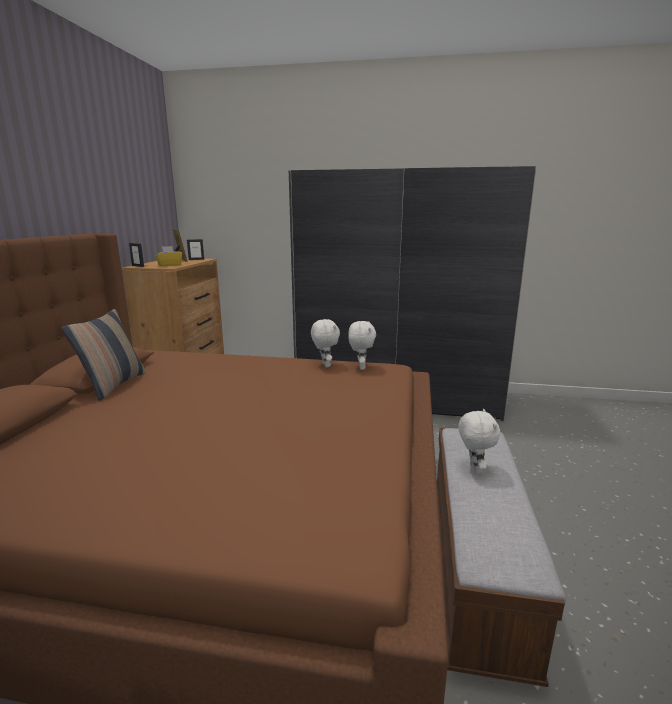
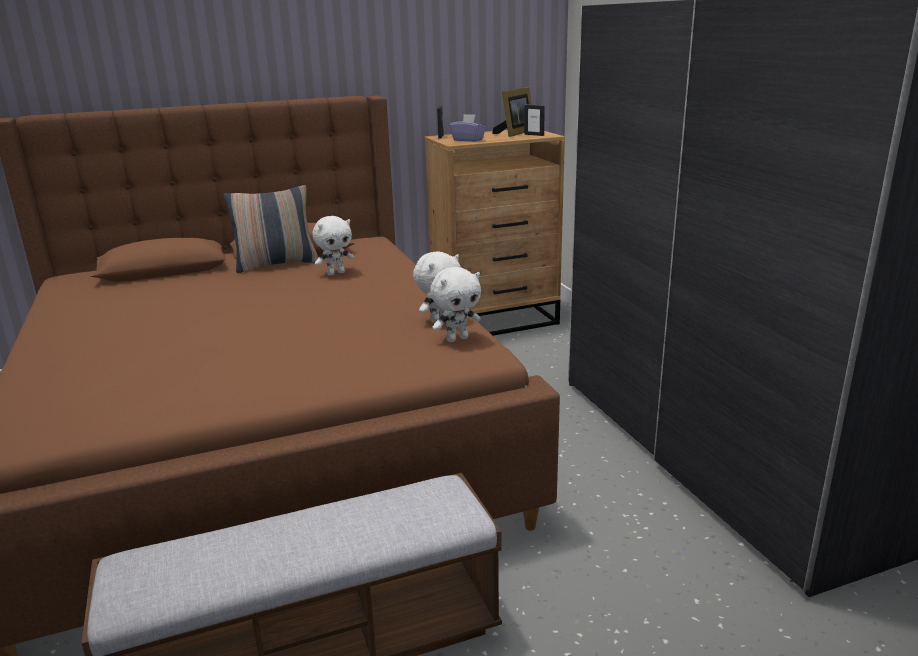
camera: 60 degrees right, 5 degrees up
yellow tissue box [155,246,182,266] -> purple tissue box [450,114,486,142]
white plush toy [458,409,501,474] -> white plush toy moved to [312,216,354,275]

